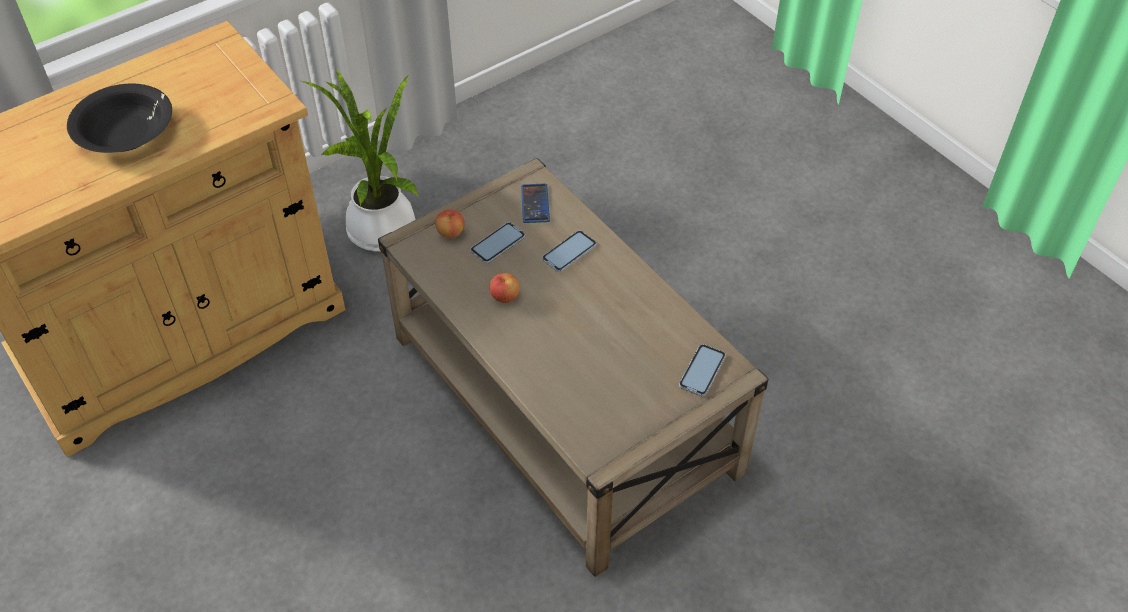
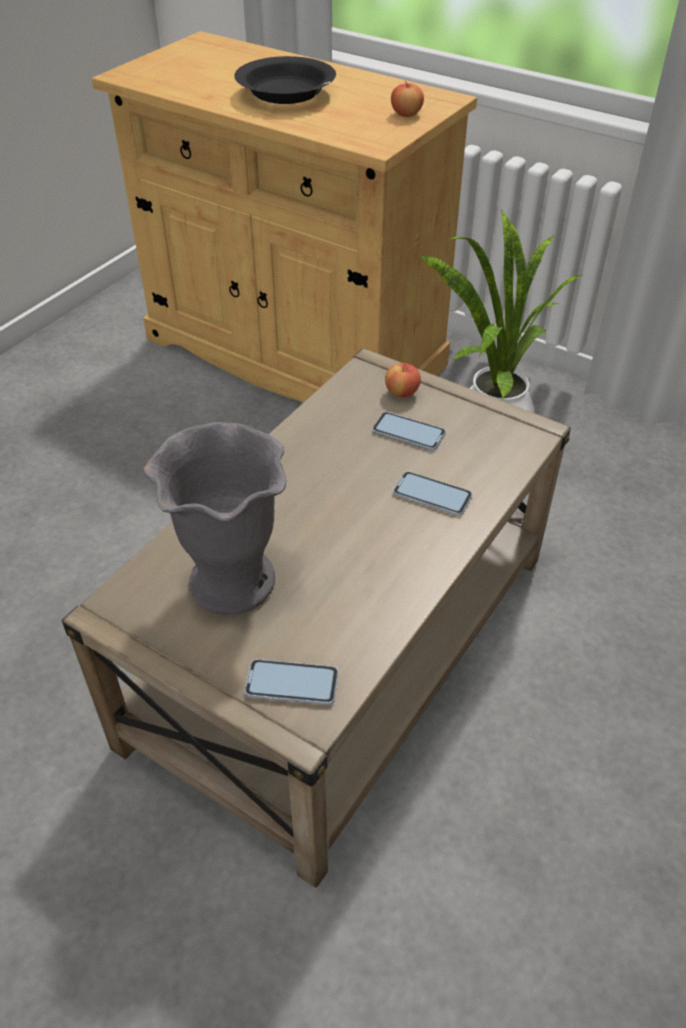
camera: 70 degrees right, 5 degrees down
apple [489,273,520,303] -> apple moved to [391,80,424,117]
phone [521,183,550,223] -> none
none -> grey vase [144,422,286,615]

